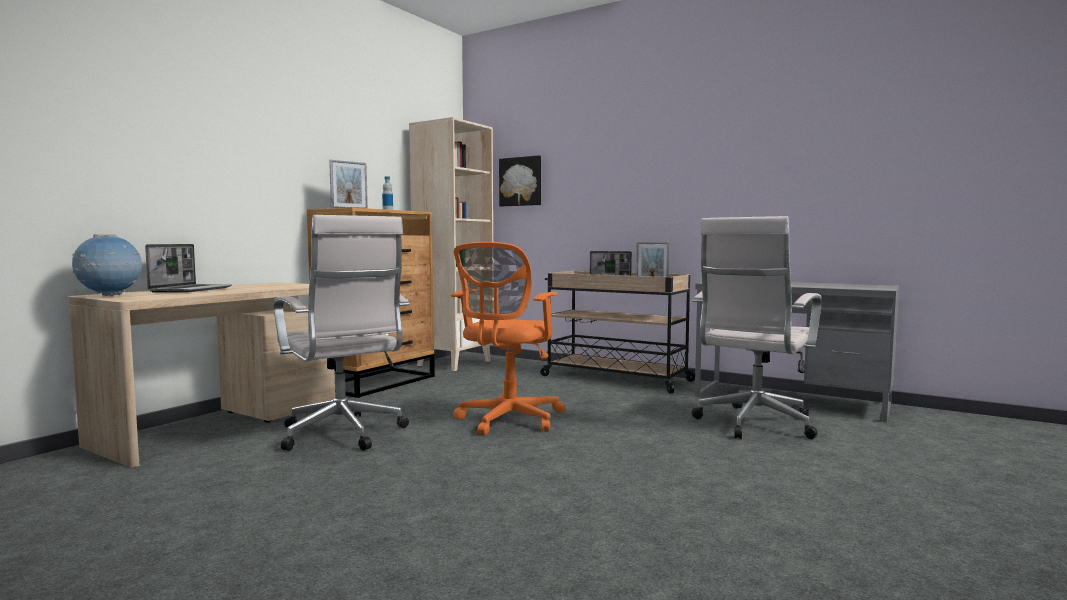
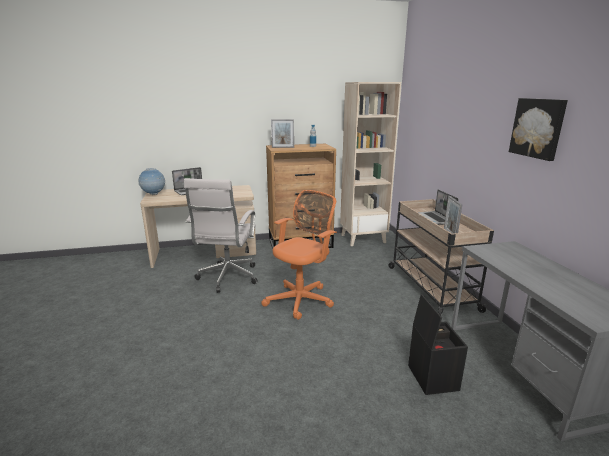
camera: 45 degrees right, 15 degrees up
orange office chair [451,242,565,435] -> orange office chair turned 150 degrees clockwise [261,190,337,320]
picture [499,155,541,206] -> picture moved to [509,98,568,161]
white office chair [692,216,822,439] -> black storage box [408,294,468,395]

